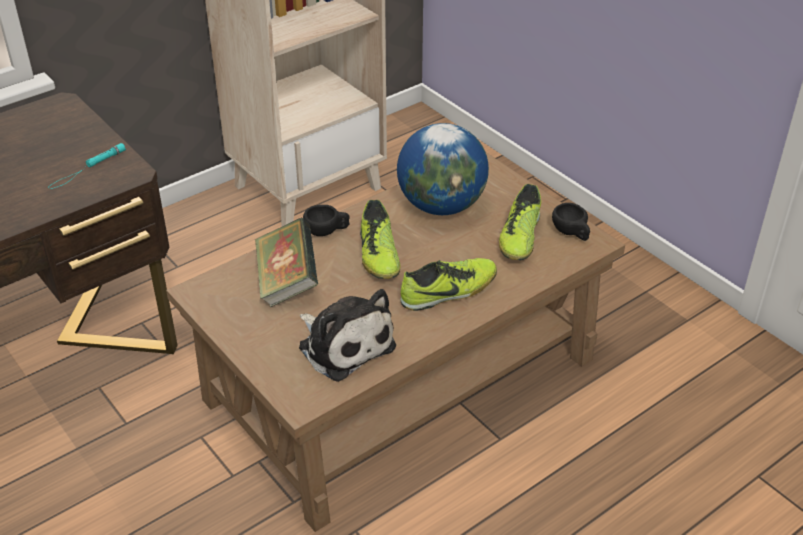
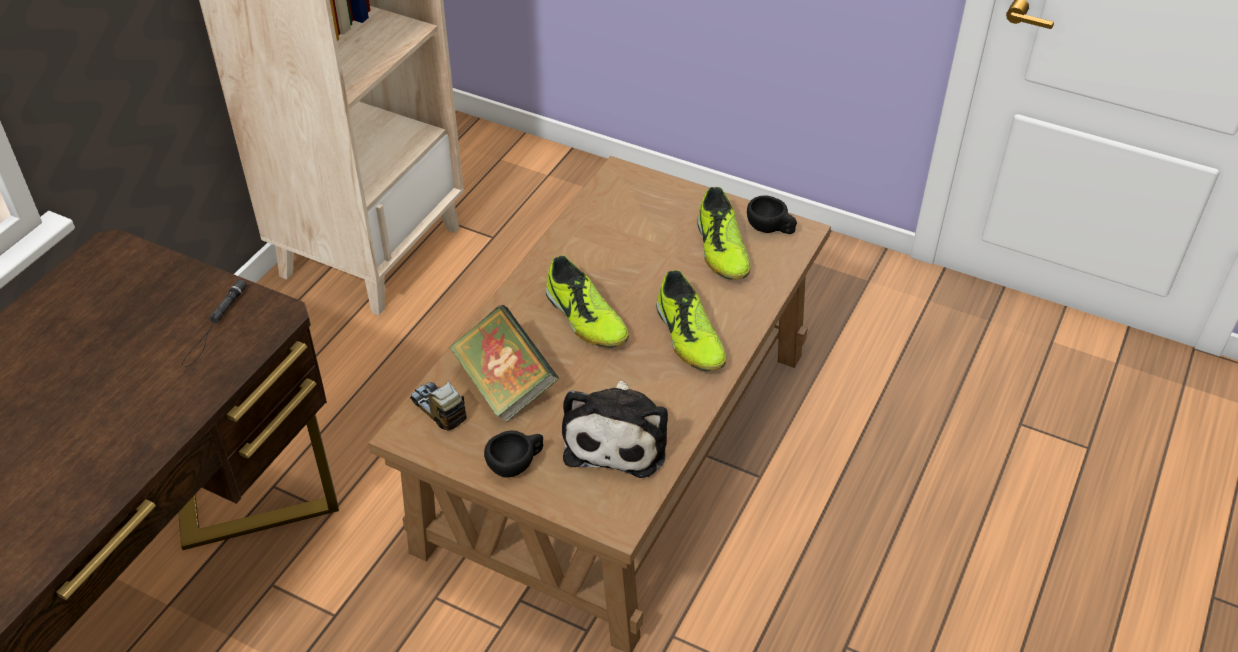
camera: 25 degrees left, 5 degrees up
turquoise flashlight [48,143,126,189] -> black flashlight [182,279,247,367]
plush toy [299,289,396,382] -> plush toy turned 75 degrees clockwise [562,381,668,478]
black cup [303,205,350,236] -> black cup moved to [484,430,543,477]
globe [397,123,489,215] -> none
shoe [400,258,497,311] -> shoe turned 120 degrees clockwise [656,270,726,371]
none -> toy truck [410,380,467,431]

